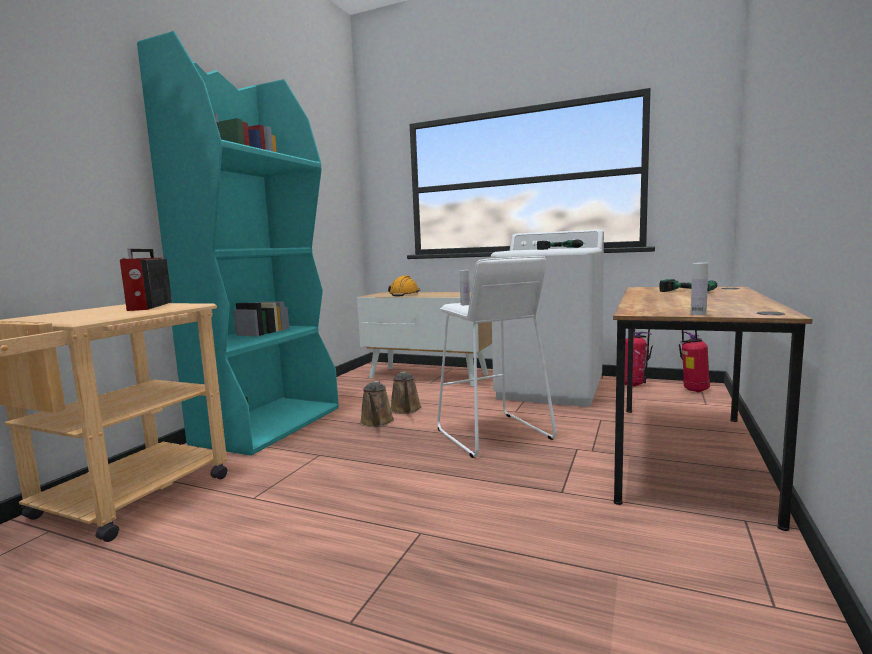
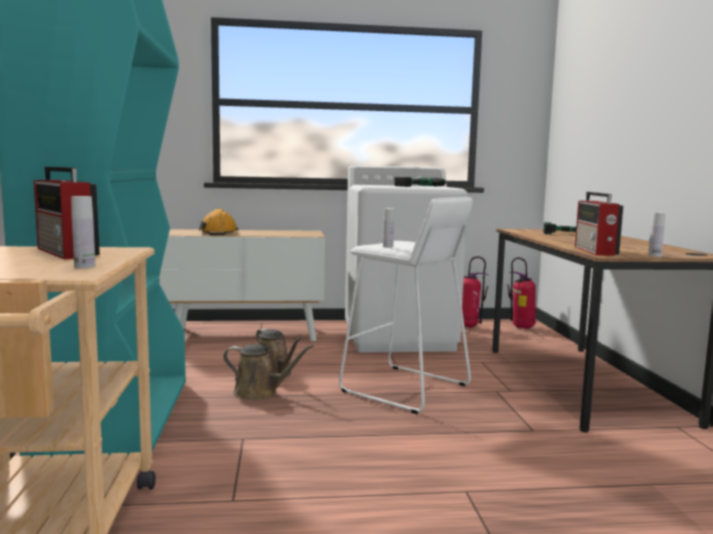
camera: 30 degrees left, 0 degrees up
brown watering can [360,381,394,427] -> brown watering can turned 45 degrees counterclockwise [223,344,314,400]
none -> white bottle [71,196,95,269]
none -> radio [575,192,623,256]

